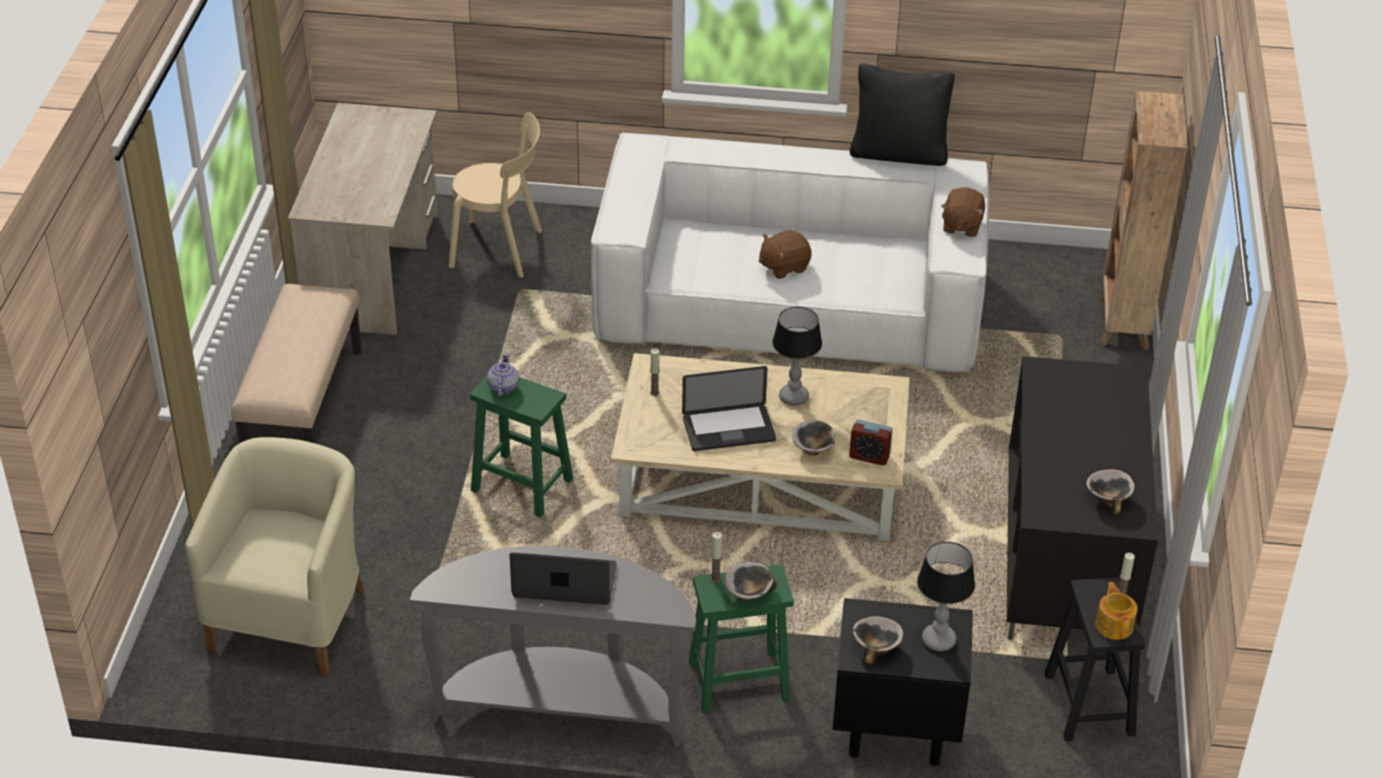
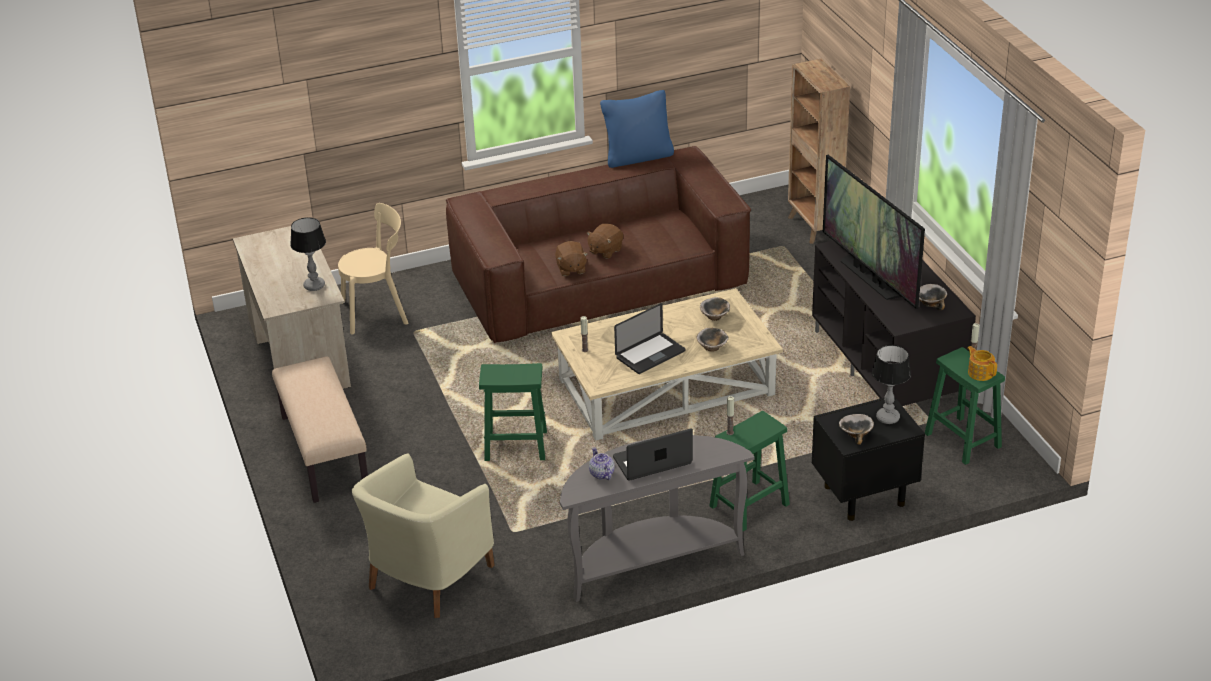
camera: 25 degrees left, 5 degrees down
beige armchair [185,437,364,675] -> beige armchair turned 135 degrees counterclockwise [352,454,495,618]
teapot [487,353,519,396] -> teapot moved to [589,447,615,480]
white sofa [591,133,989,372] -> brown sofa [446,146,751,343]
bowl [725,562,777,601] -> bowl moved to [700,297,730,321]
table lamp [772,307,822,406] -> table lamp moved to [290,217,326,291]
alarm clock [849,420,893,466] -> none
black pillow [850,63,955,166] -> blue pillow [600,90,674,168]
brown plush toy [941,187,985,237] -> brown plush toy moved to [555,241,588,276]
black stool [1044,577,1145,741] -> green stool [925,347,1005,465]
none -> television [823,155,925,309]

